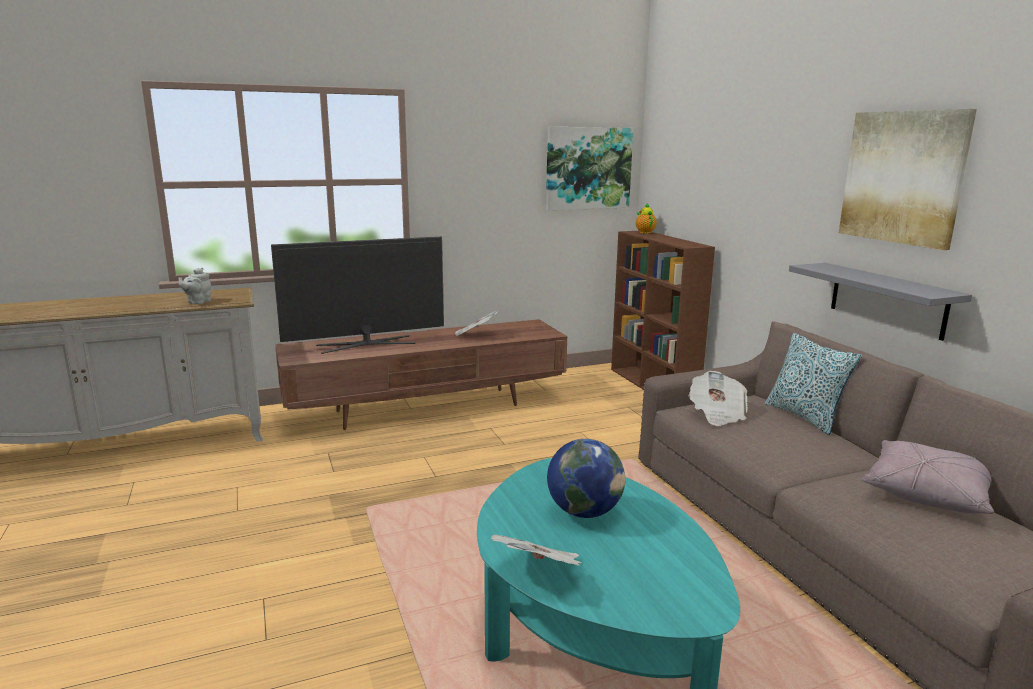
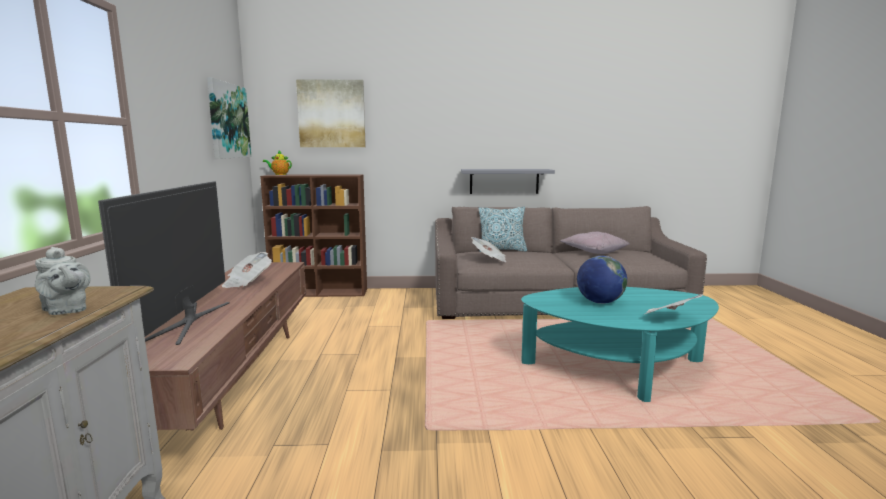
camera: 70 degrees left, 5 degrees down
picture [839,109,977,250] -> picture moved to [296,79,366,147]

